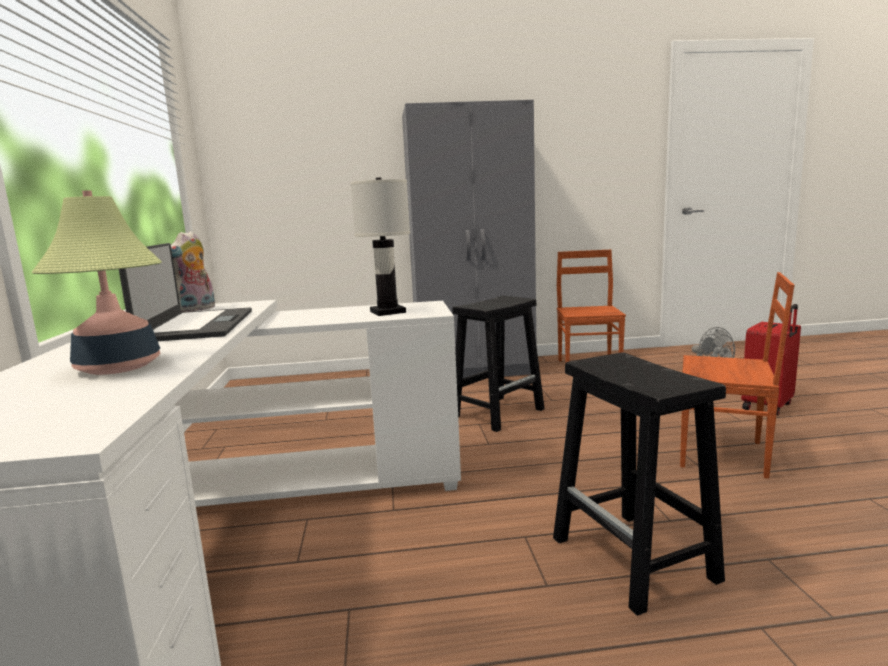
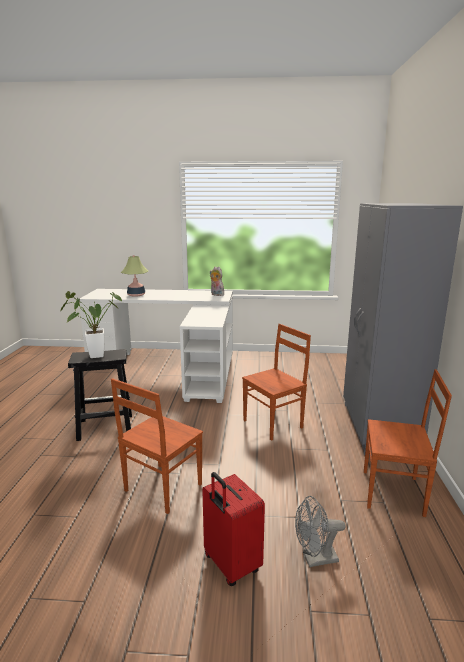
camera: 100 degrees right, 5 degrees up
laptop [119,243,252,341] -> none
white table lamp [350,178,410,316] -> none
black stool [452,296,545,432] -> brown chair [242,324,311,441]
none -> potted plant [60,291,122,358]

